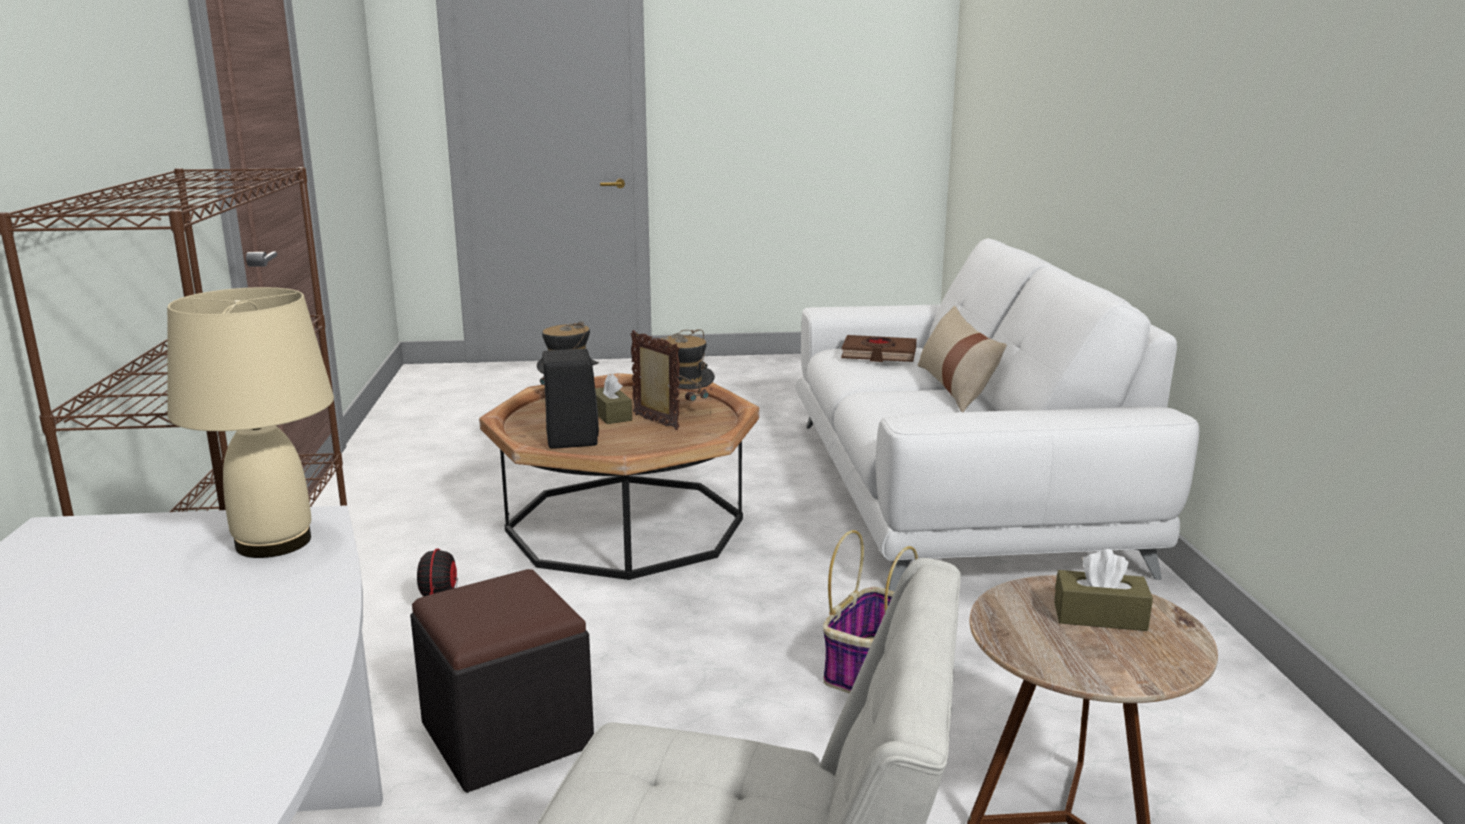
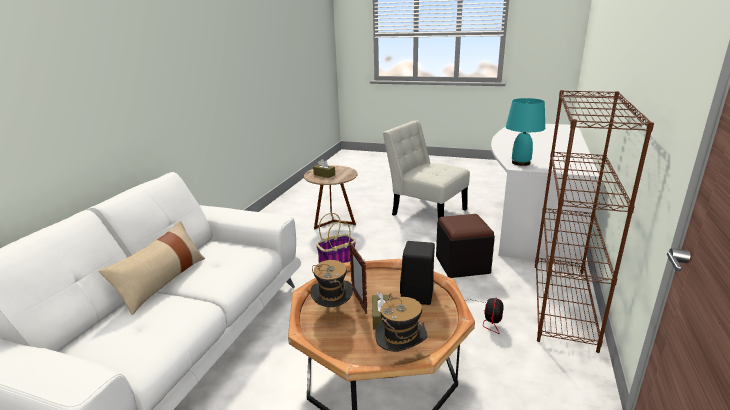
camera: 155 degrees left, 5 degrees up
beige table lamp [167,287,334,558] -> turquoise table lamp [506,98,545,166]
brown book [841,335,917,362] -> none

